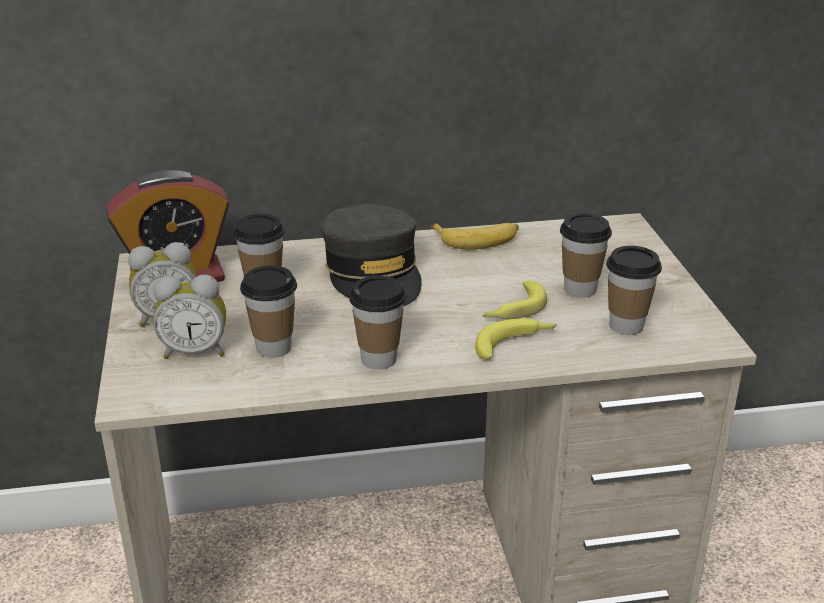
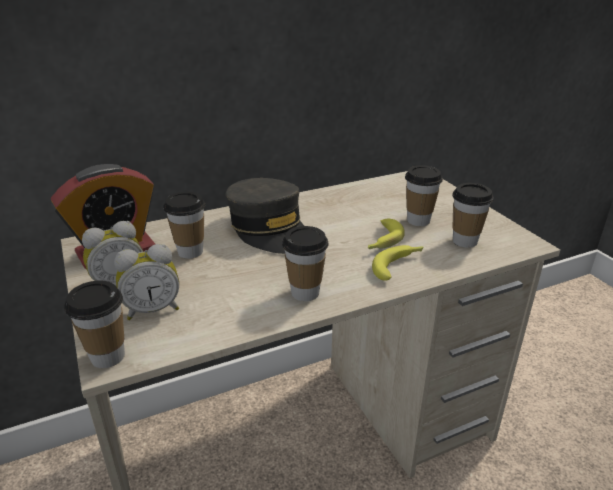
camera: 15 degrees left, 0 degrees up
cup [240,265,297,358] -> cup moved to [65,280,125,368]
banana [431,223,519,250] -> none

